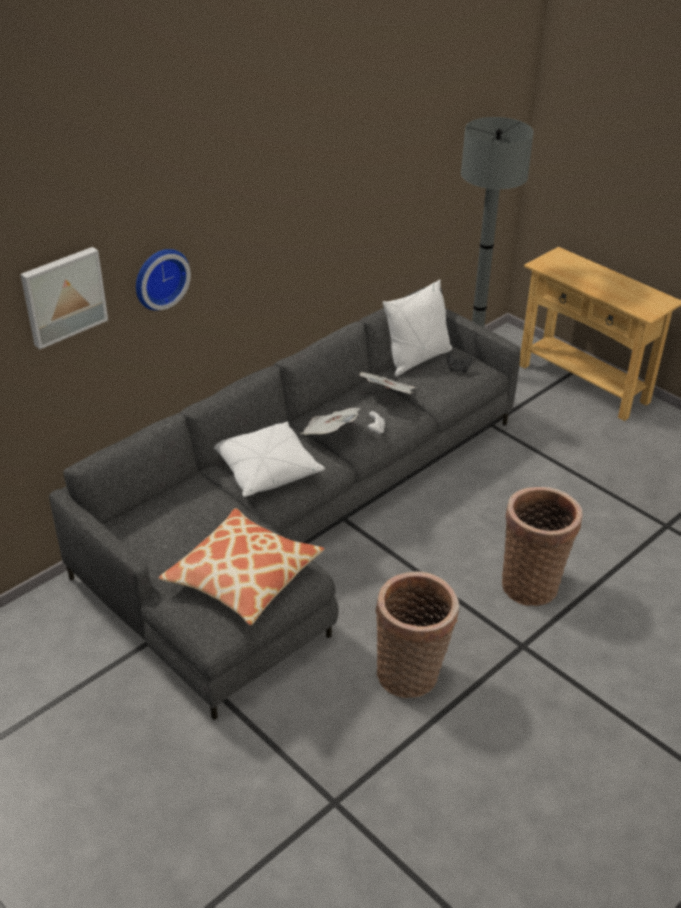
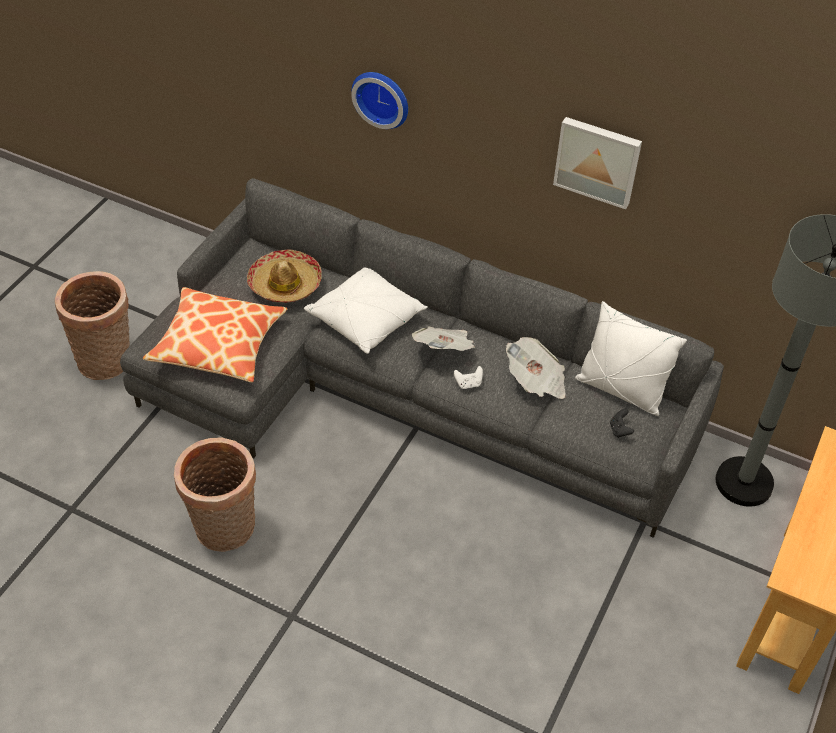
camera: 70 degrees right, 10 degrees up
picture [20,247,108,349] -> picture moved to [553,117,642,210]
basket [502,487,583,606] -> basket moved to [55,271,130,380]
none -> hat [247,250,322,303]

